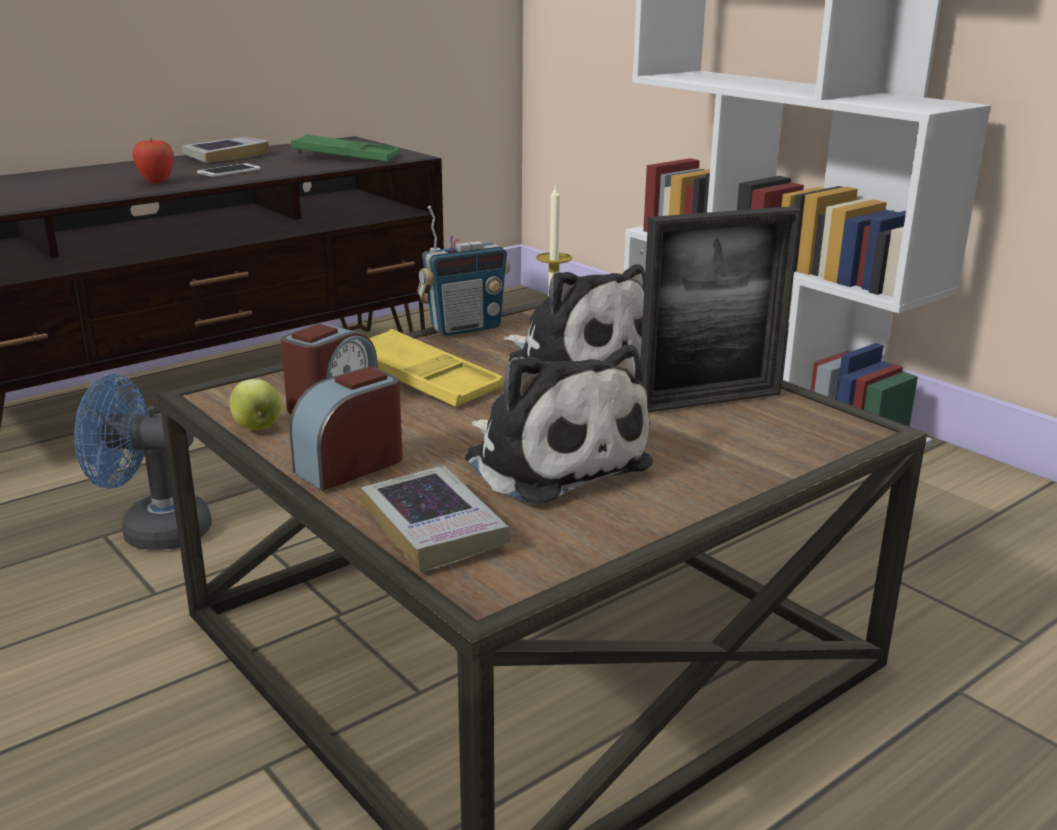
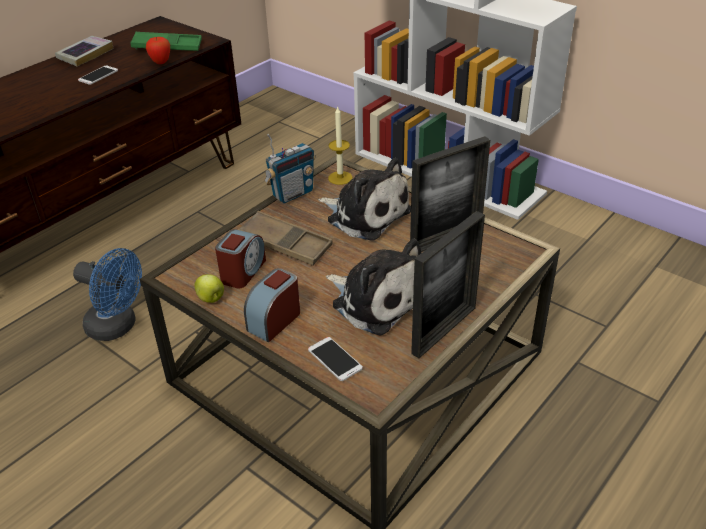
camera: 10 degrees left, 15 degrees up
blue fan [74,374,212,550] -> blue fan turned 150 degrees counterclockwise [73,248,142,341]
apple [132,139,174,183] -> apple moved to [146,37,170,64]
book [361,466,510,572] -> phone [308,337,363,381]
yellow tray [369,329,503,407] -> brown tray [237,211,333,266]
none -> picture frame [411,211,485,358]

